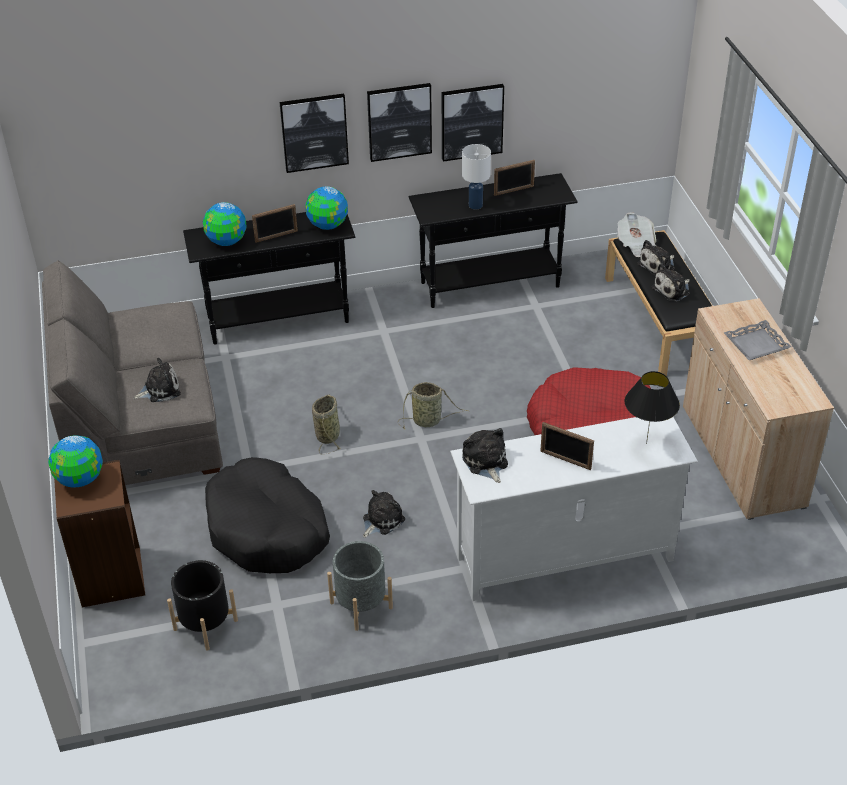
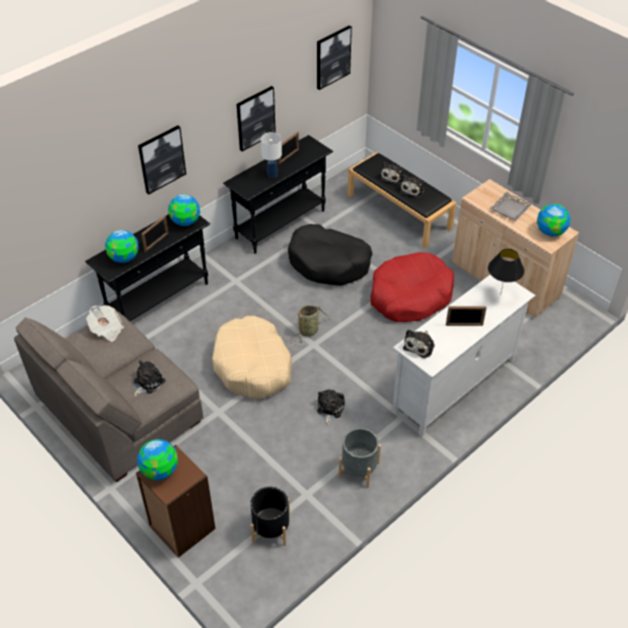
camera: 30 degrees left, 5 degrees up
black dog bed [205,457,330,573] -> black dog bed moved to [288,224,372,286]
basket [312,395,341,454] -> beige dog bed [212,316,292,399]
picture [367,83,432,162] -> picture moved to [317,26,352,90]
plush toy [462,428,508,483] -> plush toy turned 105 degrees counterclockwise [403,329,435,358]
newspaper [617,212,656,257] -> newspaper moved to [86,305,124,342]
none -> globe [537,204,571,236]

